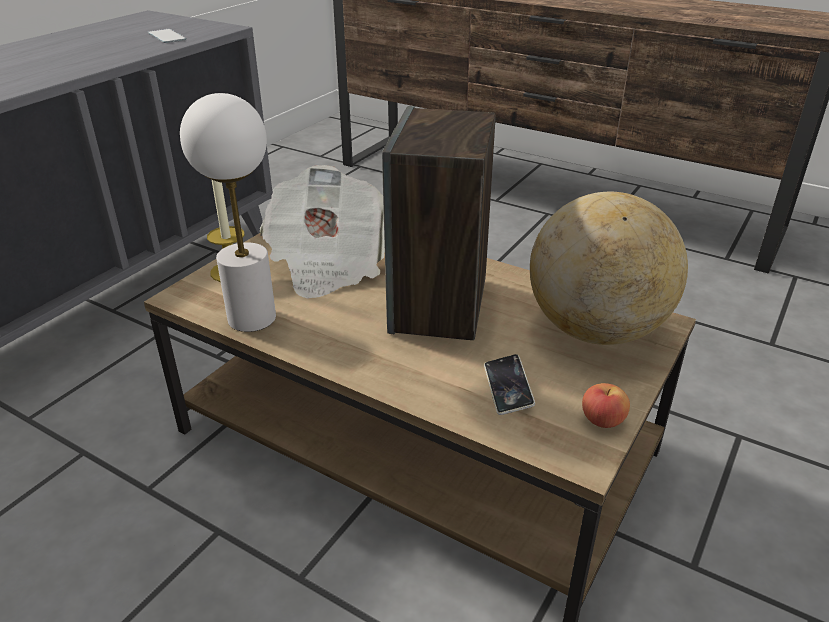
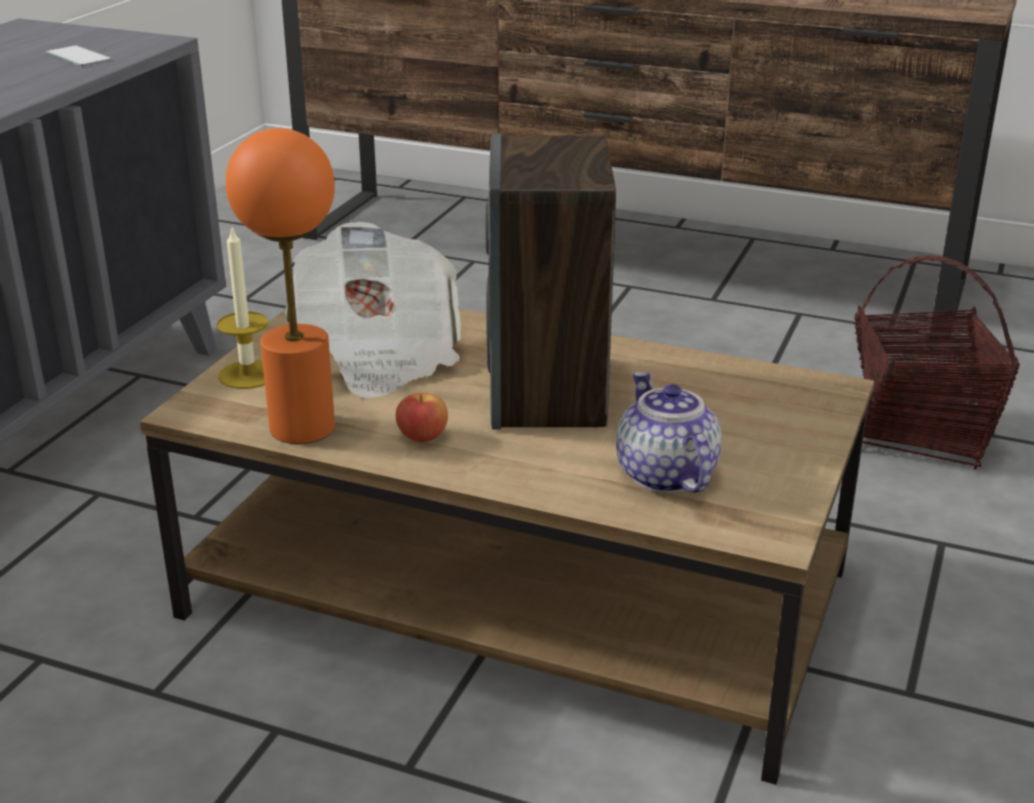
camera: 10 degrees left, 5 degrees down
white table lamp [180,93,276,332] -> orange table lamp [226,128,335,444]
phone [484,354,535,415] -> teapot [616,371,722,493]
globe [530,192,688,345] -> none
apple [582,383,630,428] -> apple moved to [396,393,448,442]
none -> basket [854,255,1020,469]

